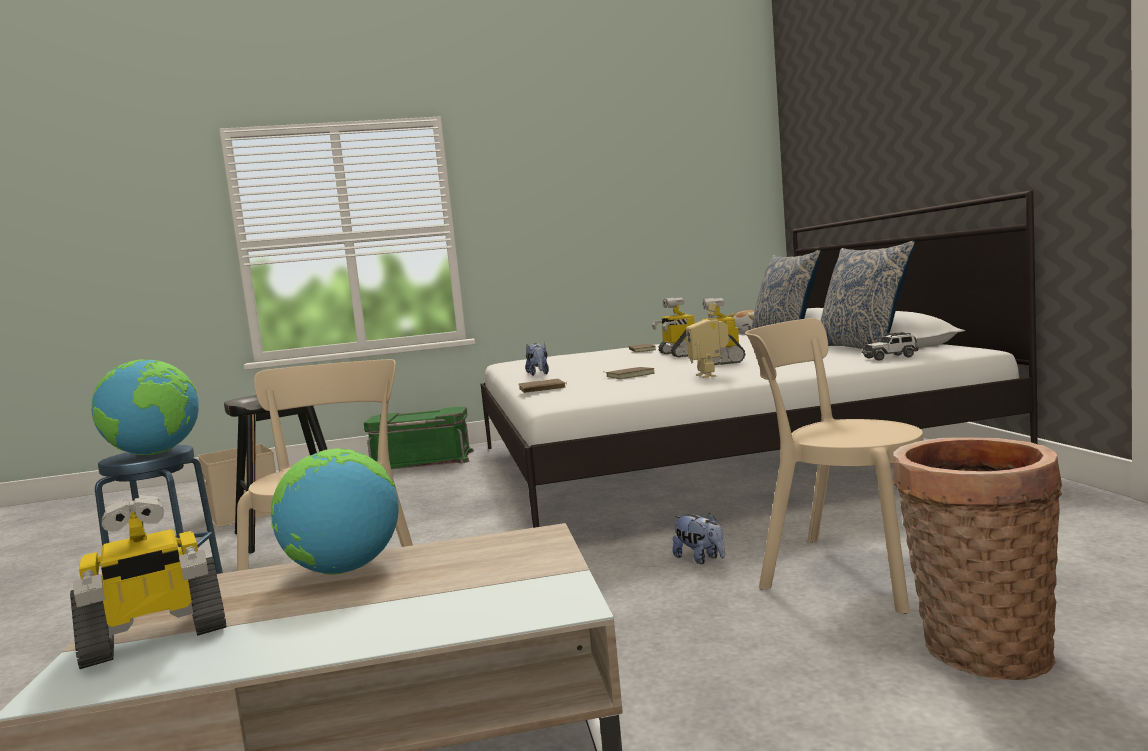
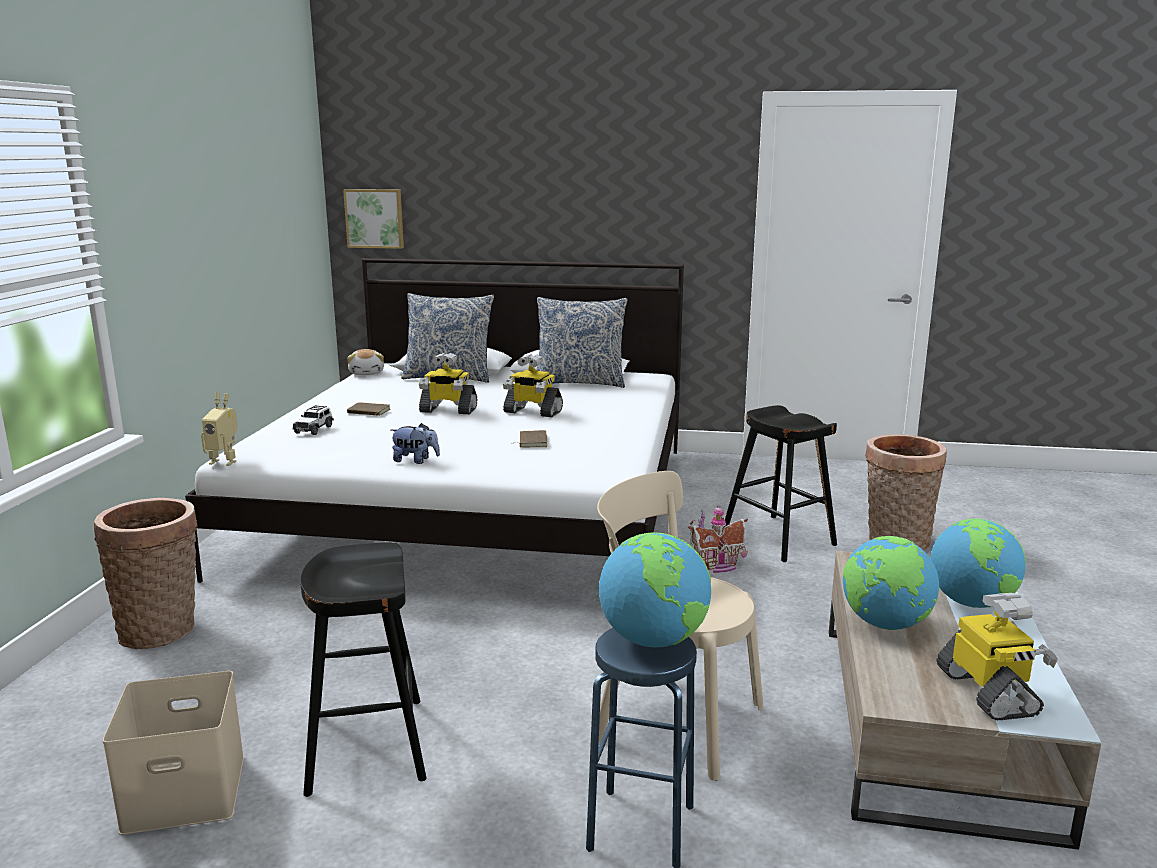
camera: 70 degrees left, 10 degrees up
green storage box [364,407,474,469] -> basket [94,498,198,649]
brown book [518,379,567,393] -> none
plush toy [673,513,725,564] -> toy house [688,504,748,573]
toy robot [686,303,729,378] -> toy robot moved to [201,393,238,466]
beige chair [745,318,924,614] -> black stool [725,405,837,562]
toy car [862,332,919,361] -> toy car moved to [292,405,334,435]
none -> picture [343,189,404,249]
none -> globe [930,519,1026,608]

